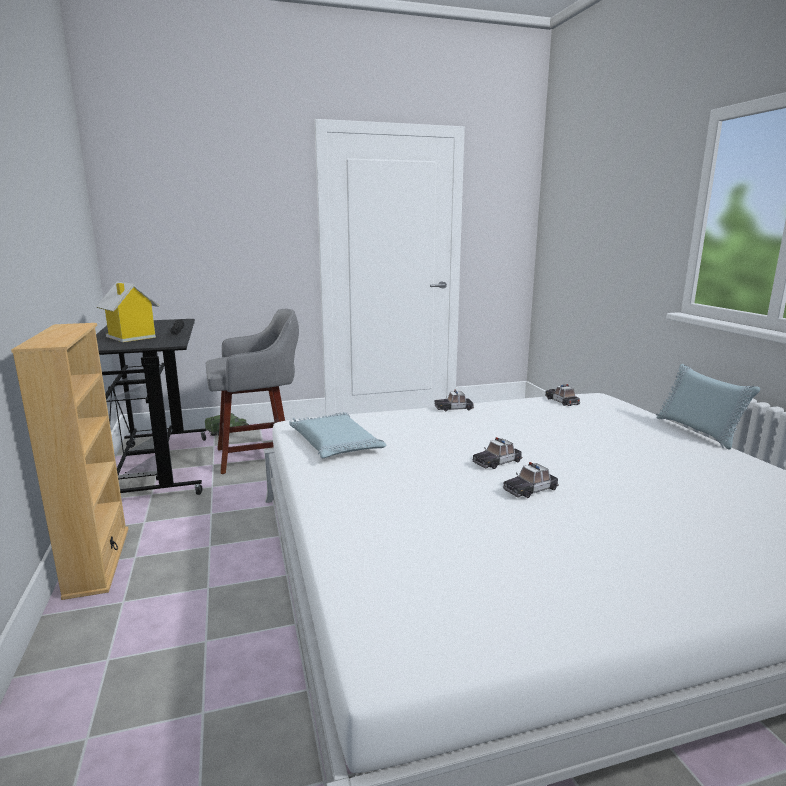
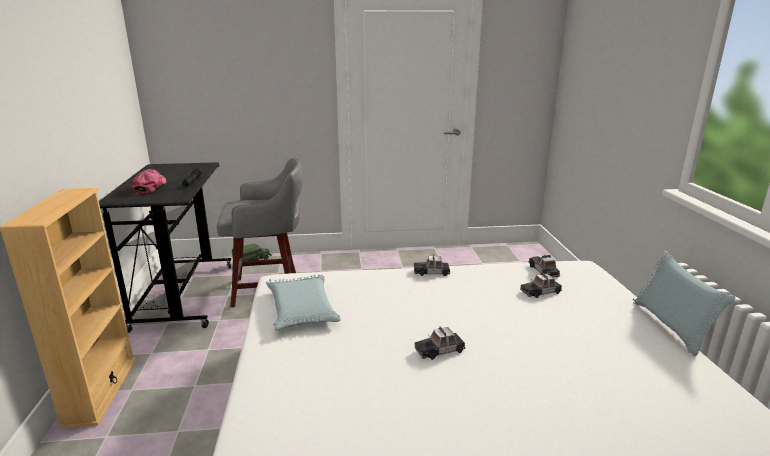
camera: 10 degrees right, 5 degrees up
toy house [96,281,160,342] -> cap [131,169,167,195]
toy car [503,462,559,498] -> toy car moved to [520,272,562,298]

